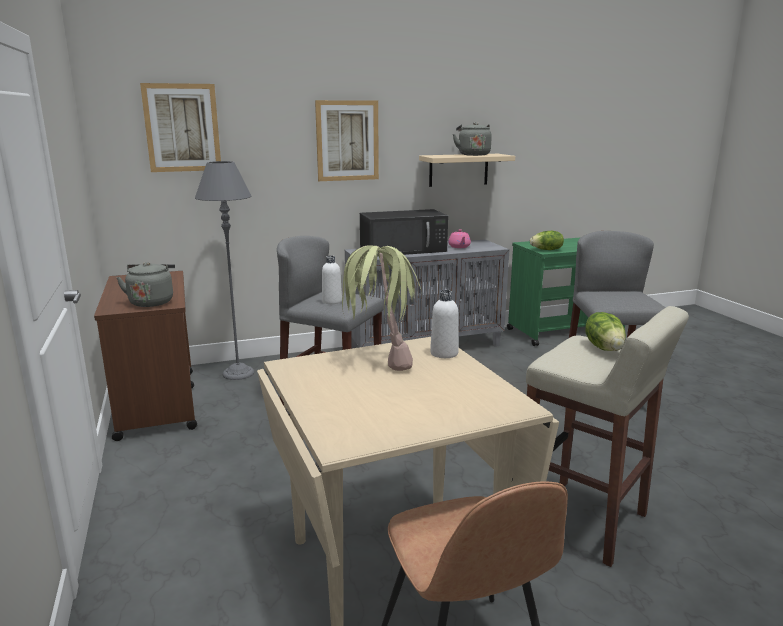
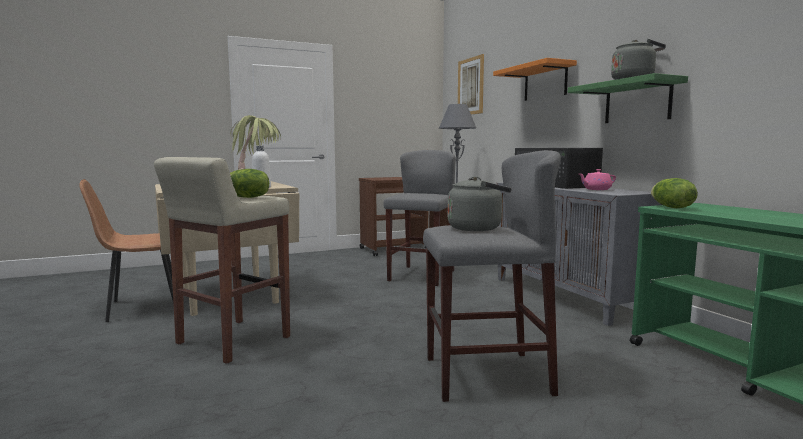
camera: 85 degrees right, 10 degrees down
grey kettle [116,262,175,307] -> grey kettle moved to [448,176,512,231]
picture [315,100,379,181] -> orange shelf [493,58,577,101]
white bottle [322,256,342,304] -> none
beige shelf [419,154,515,187] -> green shelf [568,73,688,123]

